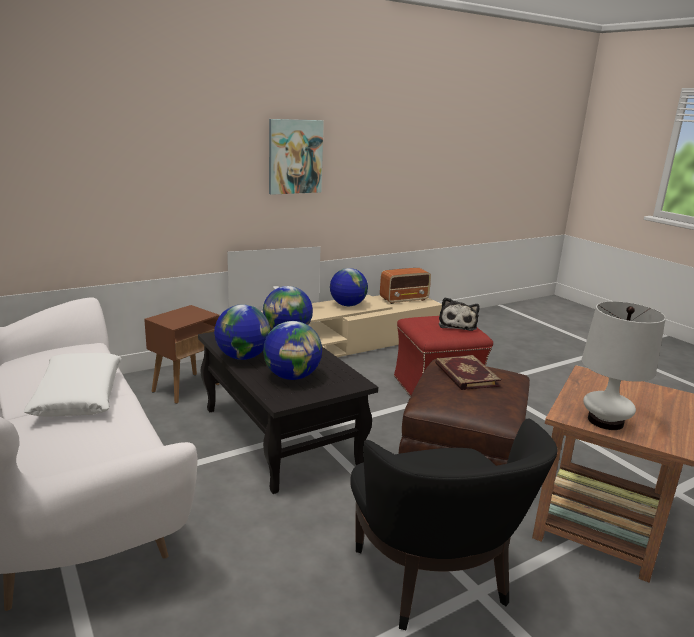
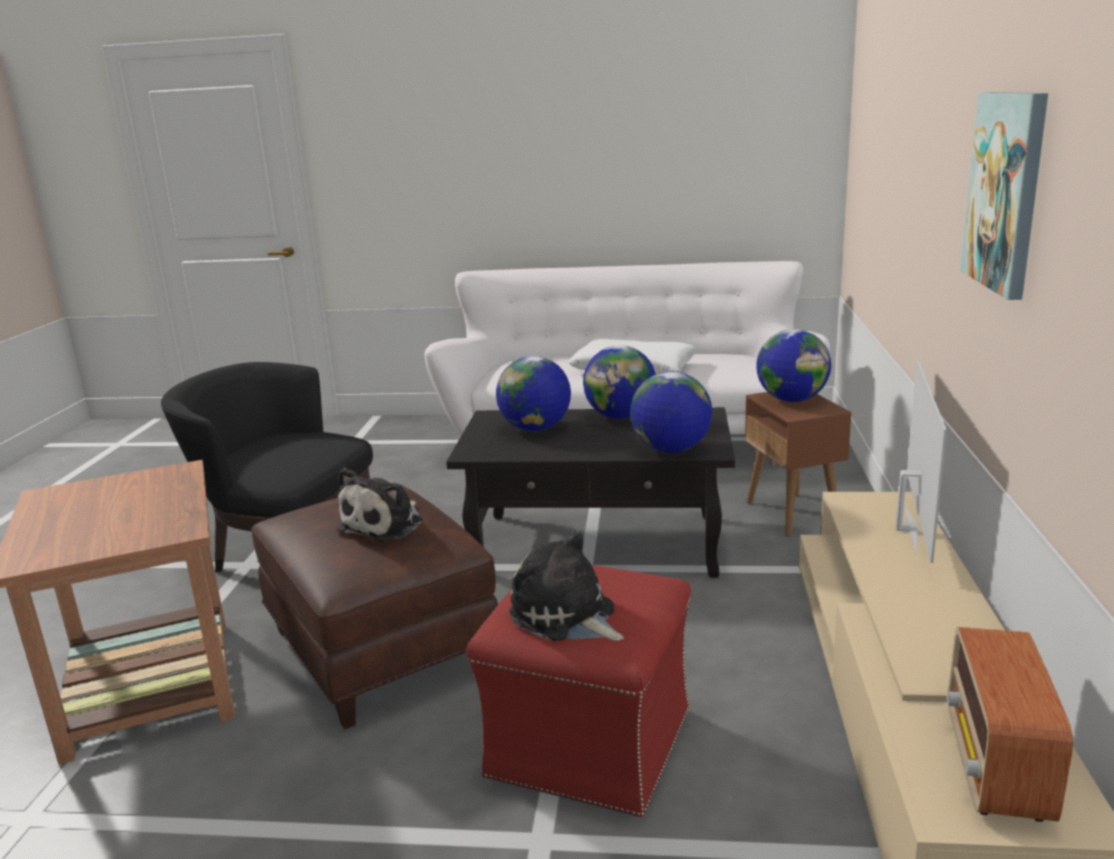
camera: 130 degrees right, 0 degrees up
globe [330,268,368,306] -> globe moved to [756,329,831,402]
book [435,355,501,390] -> plush toy [337,468,423,542]
white table lamp [582,301,666,430] -> none

